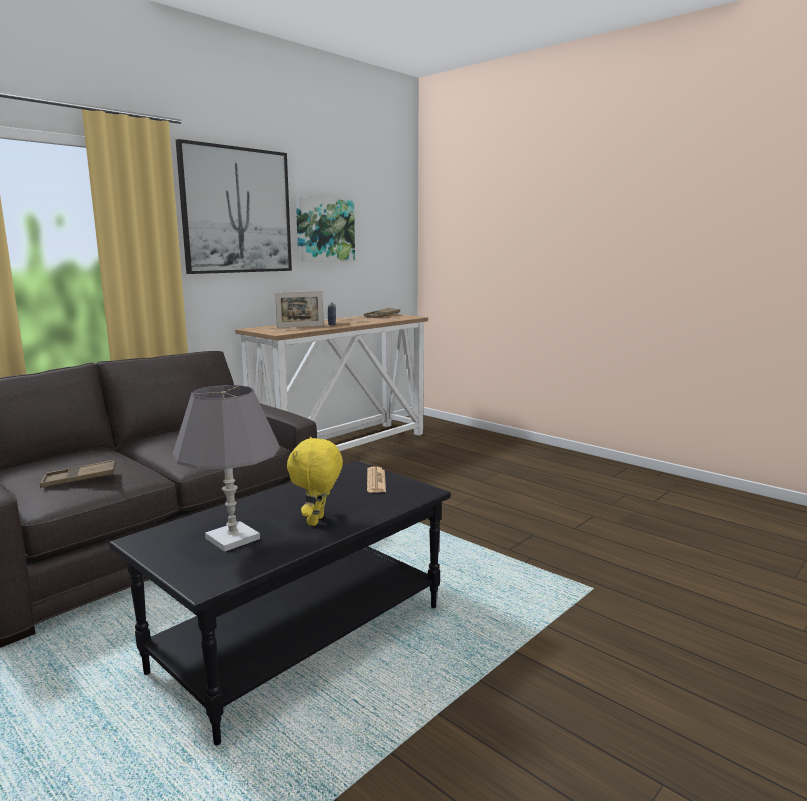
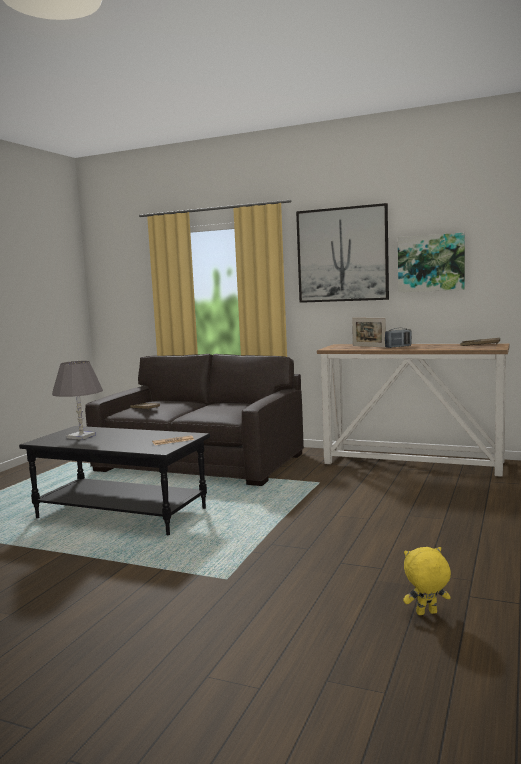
camera: 70 degrees right, 5 degrees down
yellow plush toy [287,437,343,526] -> yellow plush toy moved to [403,547,451,615]

